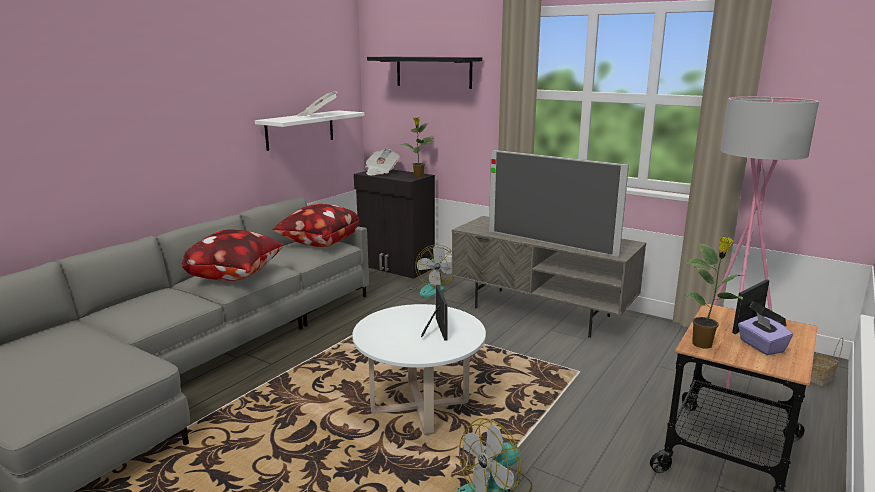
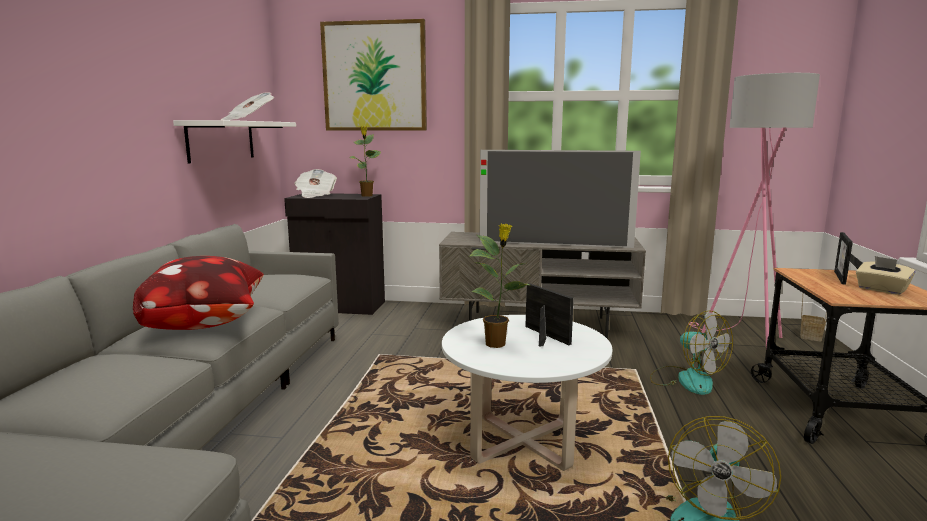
camera: 25 degrees left, 5 degrees down
pillow [273,204,359,247] -> none
black shelf [367,57,482,89] -> picture [320,19,427,131]
fan [407,245,454,297] -> fan moved to [650,310,733,395]
potted plant [684,237,745,349] -> potted plant moved to [470,223,530,348]
purple tissue box [738,313,793,355] -> beige tissue box [856,256,915,295]

